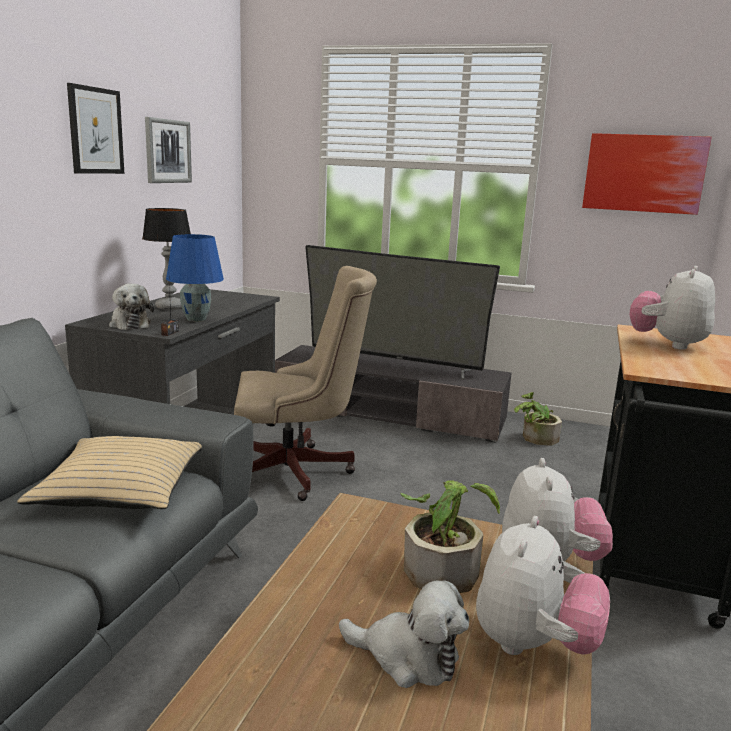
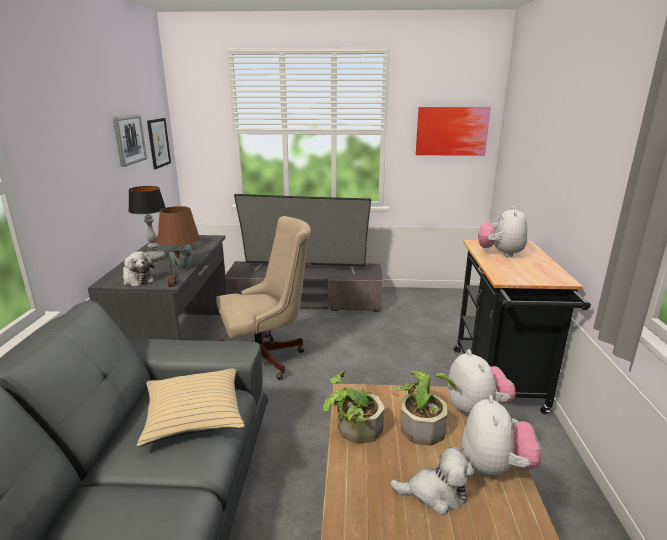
camera: 15 degrees left, 5 degrees up
picture [67,83,124,174] -> picture moved to [147,118,171,169]
blue table lamp [166,234,224,322] -> brown table lamp [158,206,200,270]
potted plant [514,392,562,445] -> potted plant moved to [323,371,385,444]

